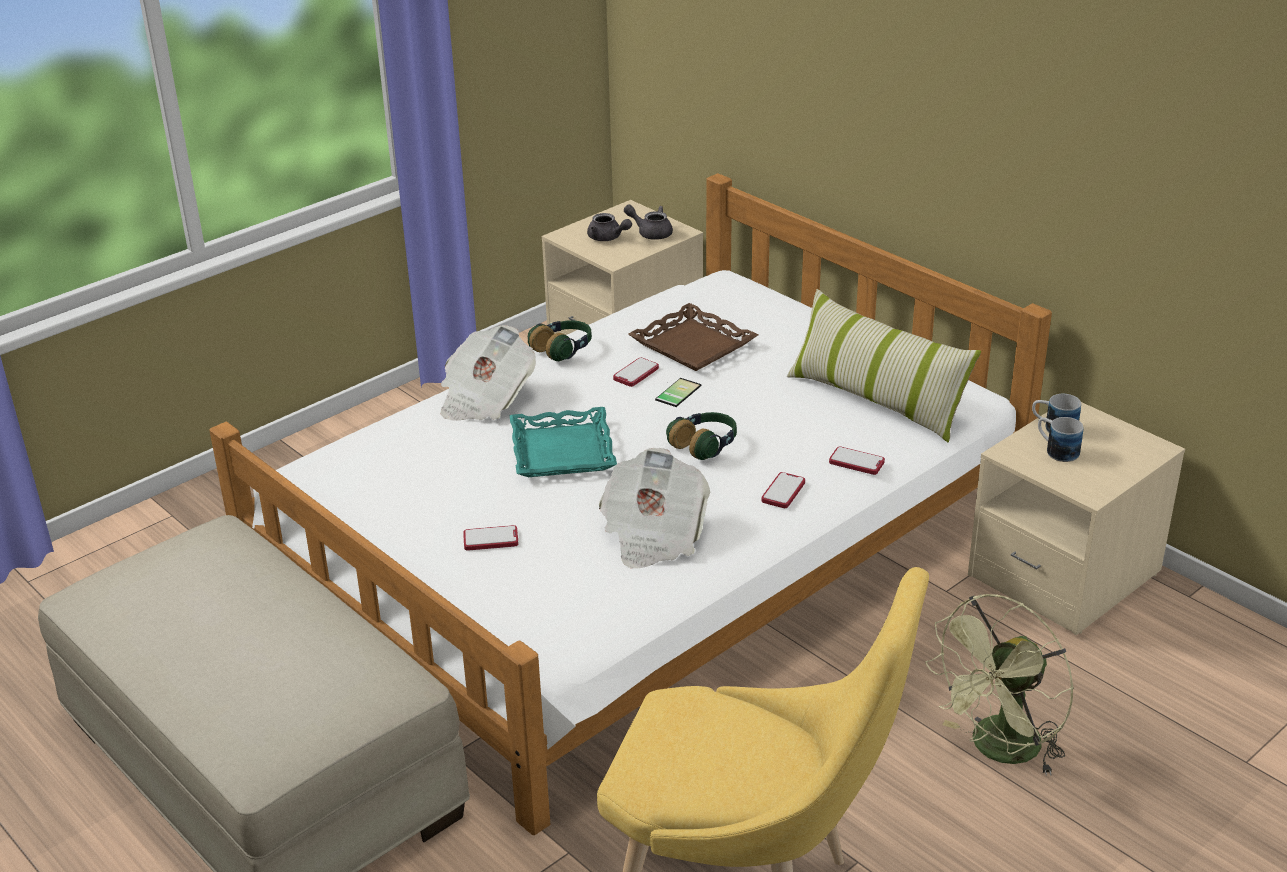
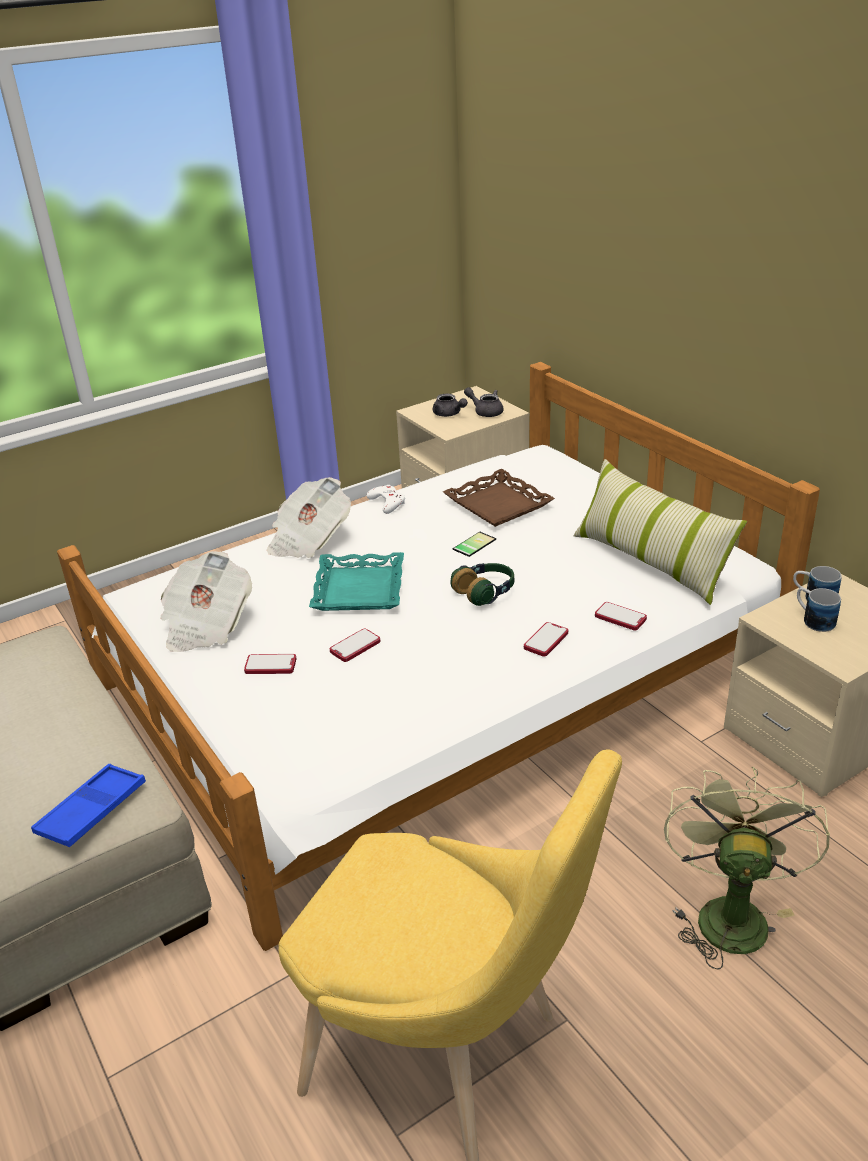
camera: 10 degrees right, 0 degrees up
headphones [528,320,592,361] -> white game controller [366,485,405,514]
newspaper [599,448,710,569] -> newspaper moved to [160,551,252,652]
phone [613,358,659,387] -> phone moved to [330,628,380,662]
green fan [925,594,1074,776] -> green fan turned 135 degrees clockwise [664,766,830,970]
none -> blue tray [31,764,146,847]

